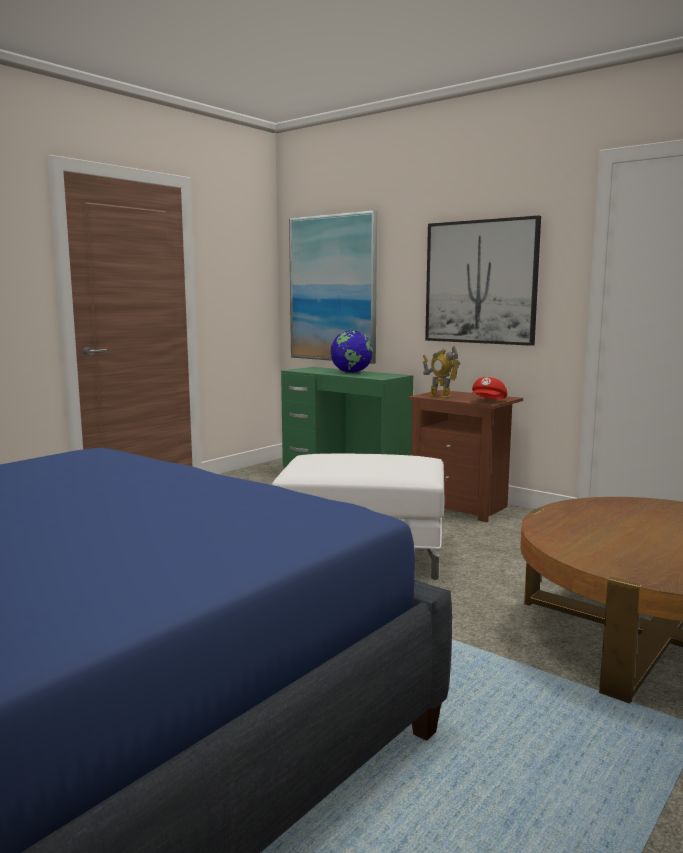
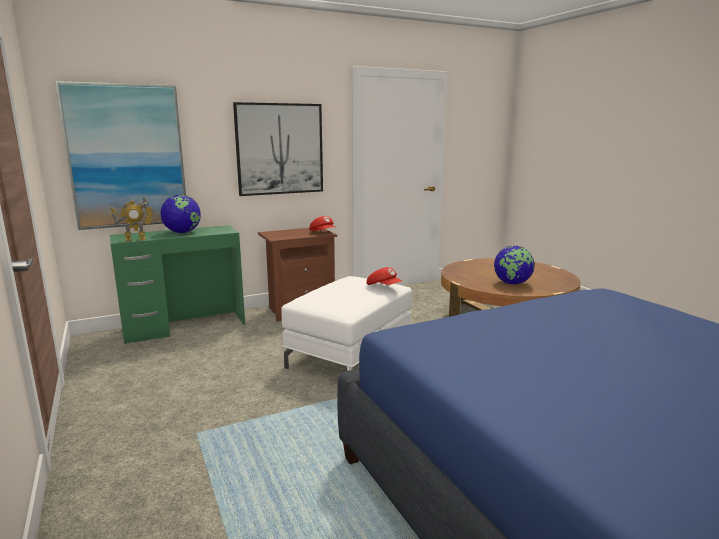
camera: 65 degrees left, 5 degrees up
toy robot [423,346,460,398] -> toy robot moved to [110,197,154,241]
none -> red cap [367,267,402,285]
none -> globe [494,246,535,285]

